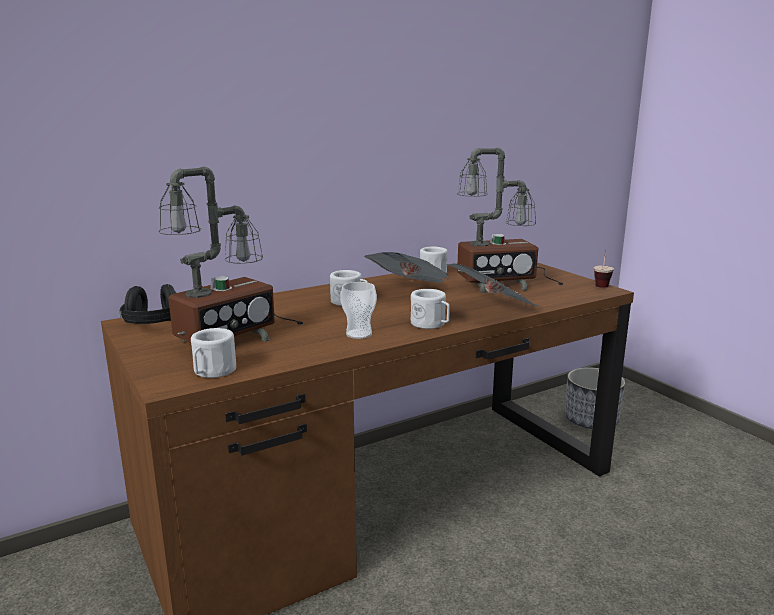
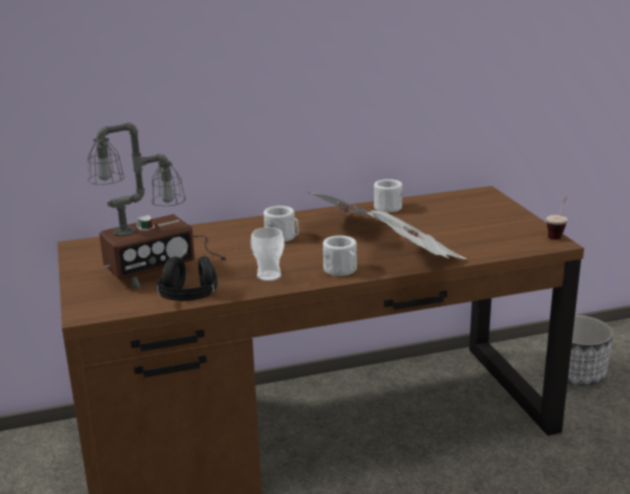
camera: 15 degrees right, 5 degrees up
black headphones [120,284,176,324] -> black headphones moved to [157,256,217,301]
white mug [191,328,236,378] -> none
table lamp [457,148,563,293] -> none

